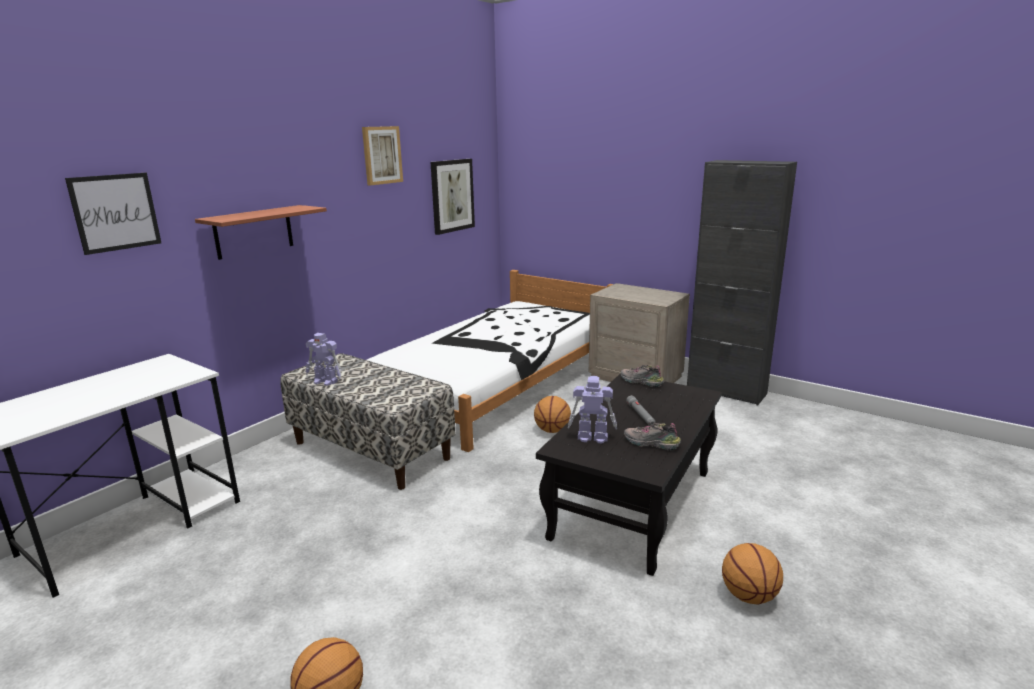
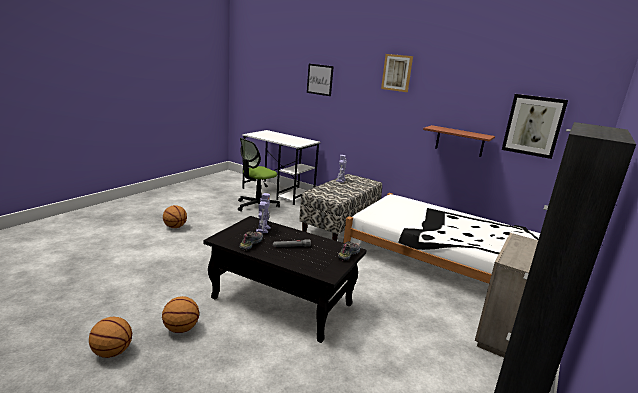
camera: 85 degrees right, 0 degrees up
shelf [195,205,327,260] -> shelf moved to [423,125,495,157]
picture [362,126,403,186] -> picture moved to [381,54,413,92]
basketball [534,396,571,433] -> basketball moved to [89,317,132,358]
none -> office chair [238,138,280,211]

